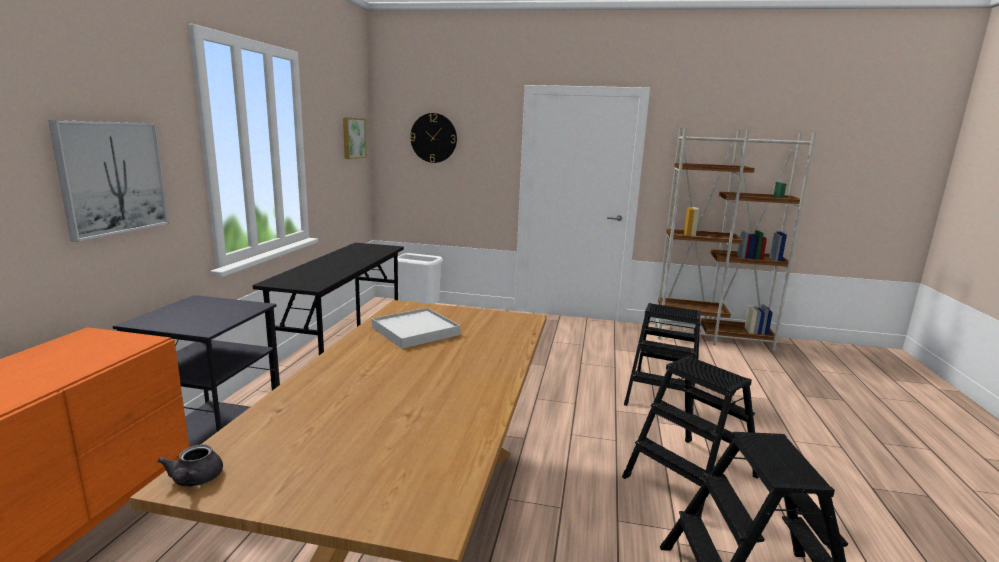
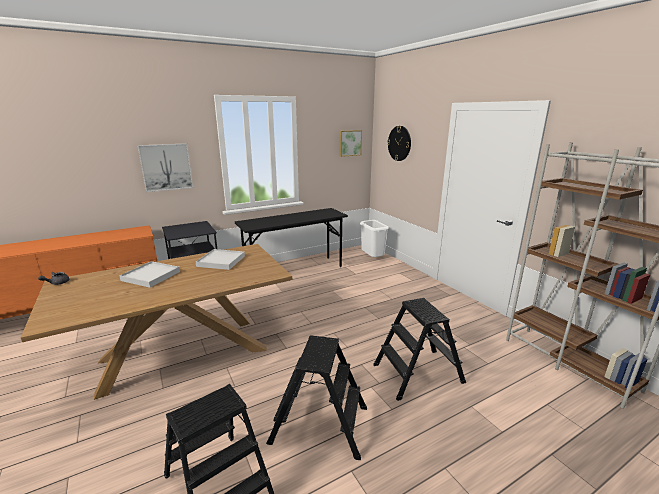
camera: 50 degrees right, 5 degrees up
none -> white tray [119,261,180,288]

